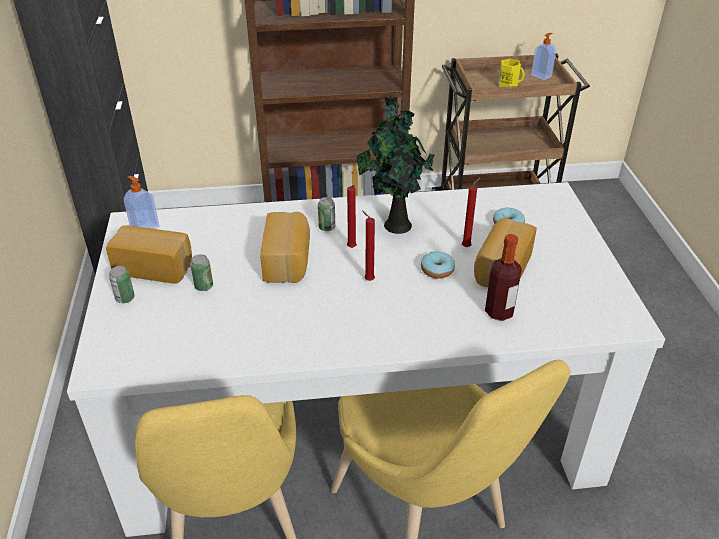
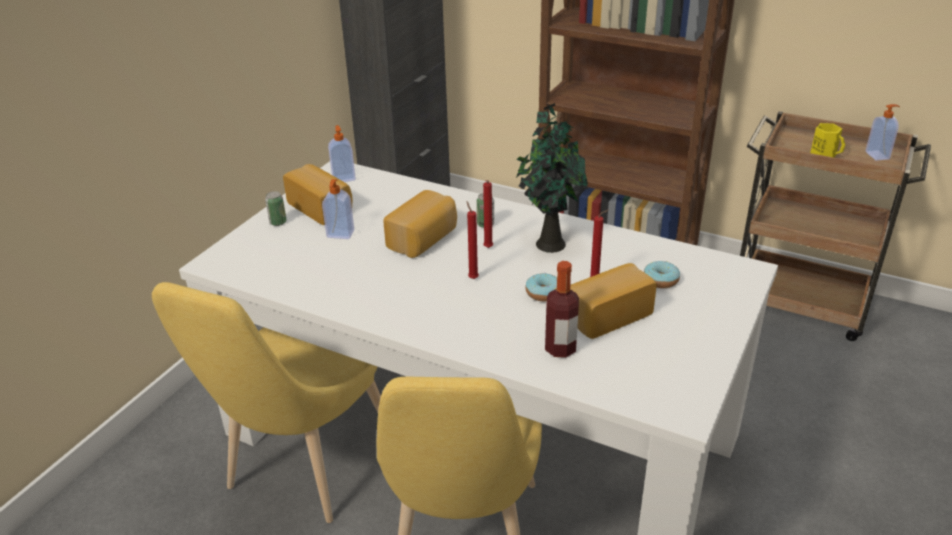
camera: 35 degrees right, 5 degrees down
can [190,254,213,291] -> soap dispenser [322,179,354,239]

